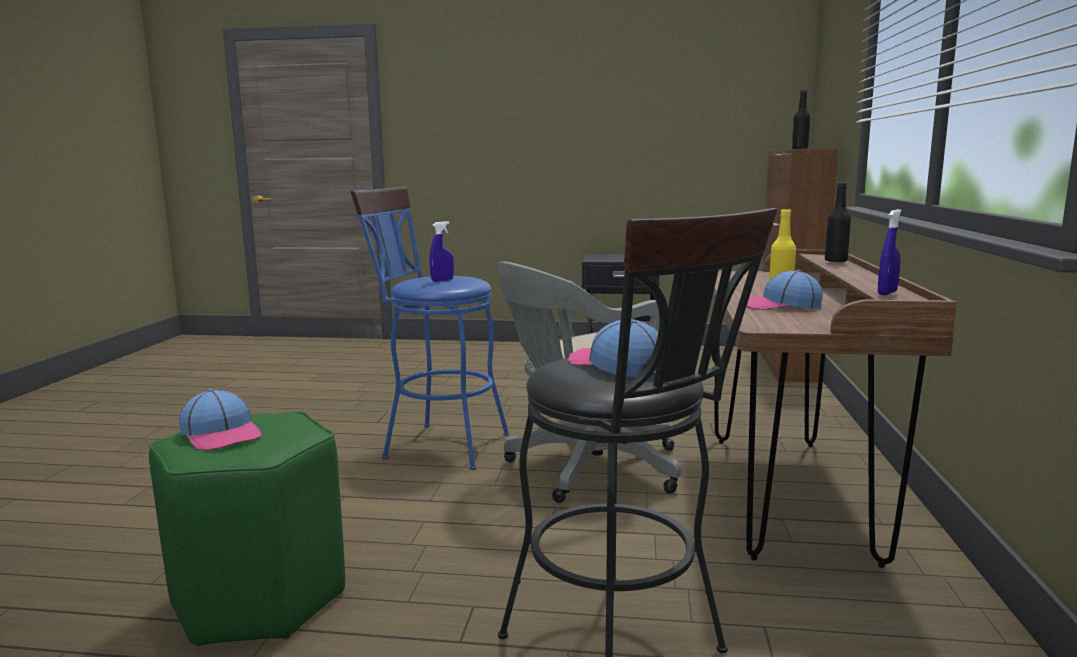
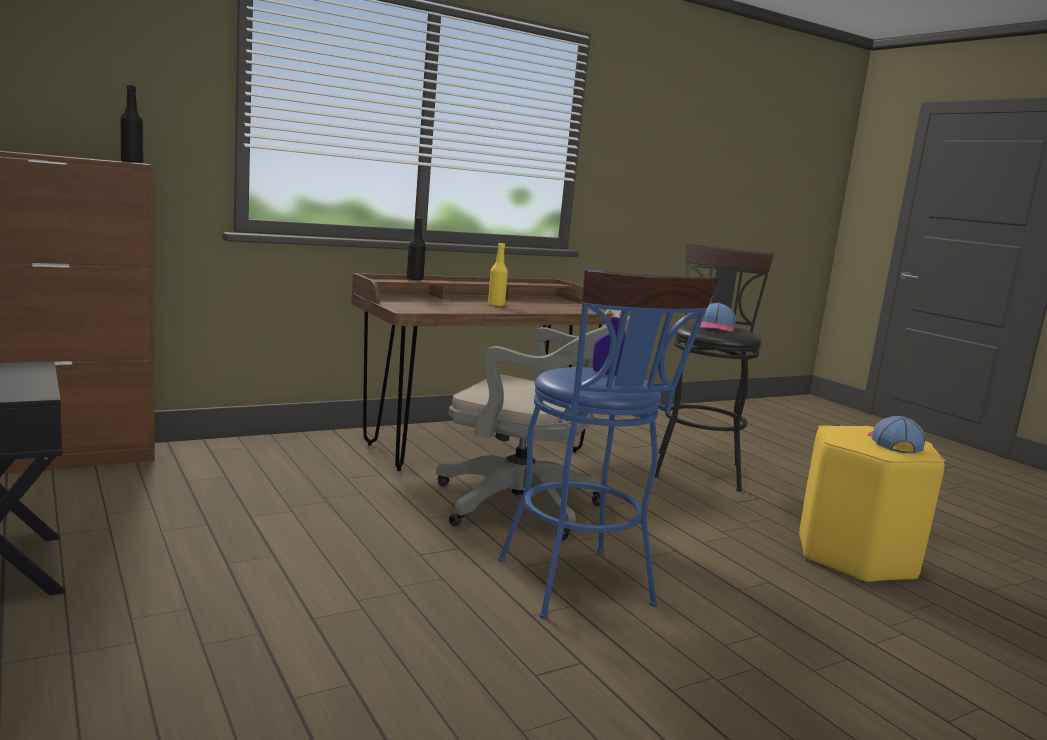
camera: 130 degrees left, 0 degrees up
green stool [149,411,345,646] -> yellow stool [799,425,945,583]
cap [747,270,823,310] -> none
blue spray bottle [878,209,901,295] -> none

